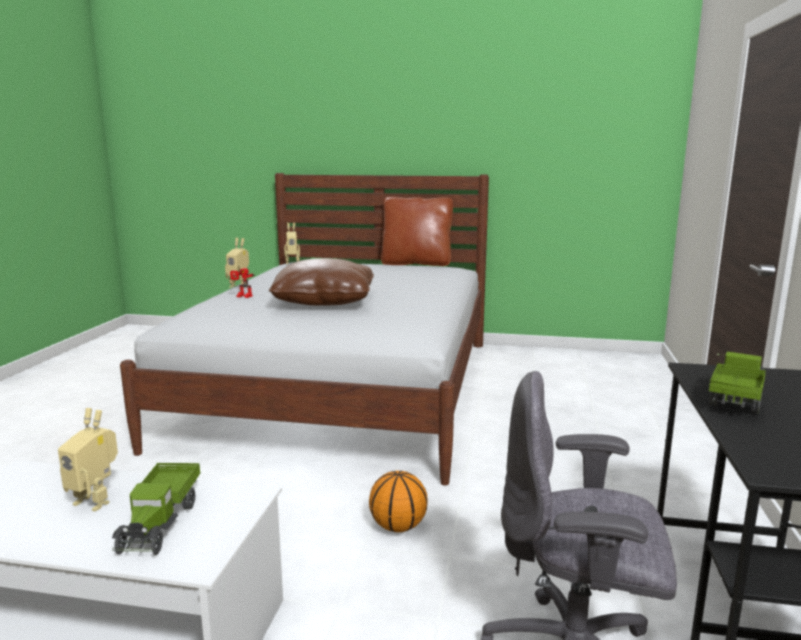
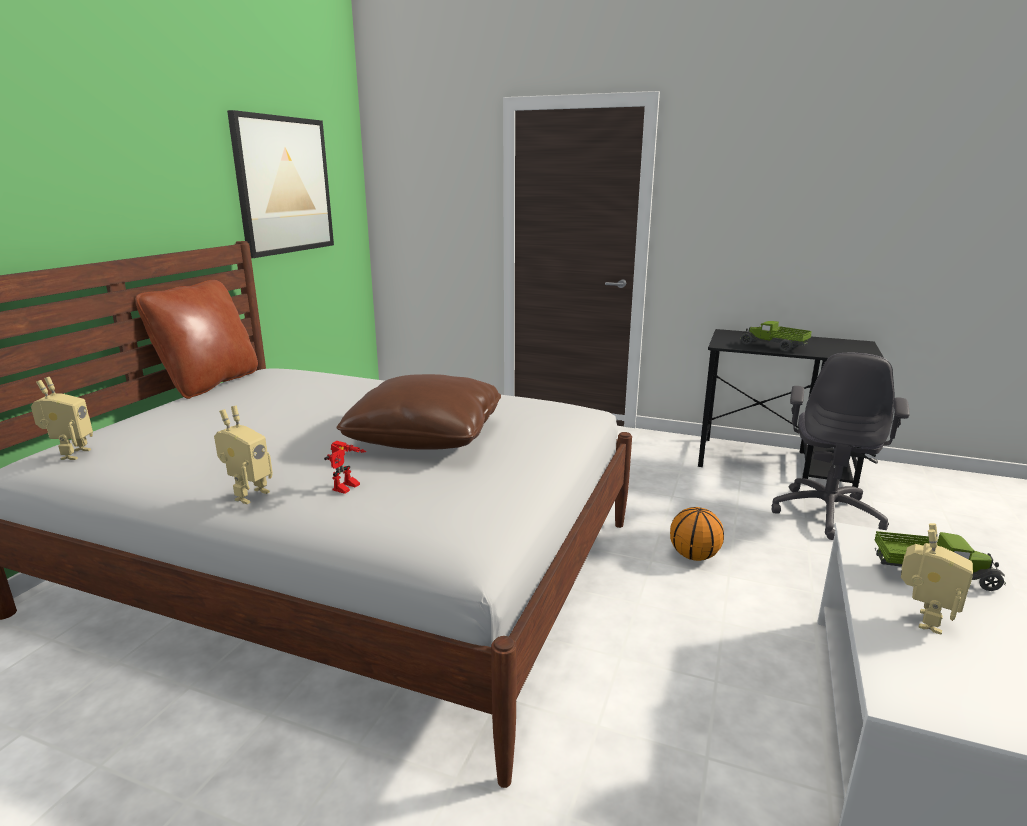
camera: 80 degrees left, 5 degrees up
none -> picture [227,110,334,258]

